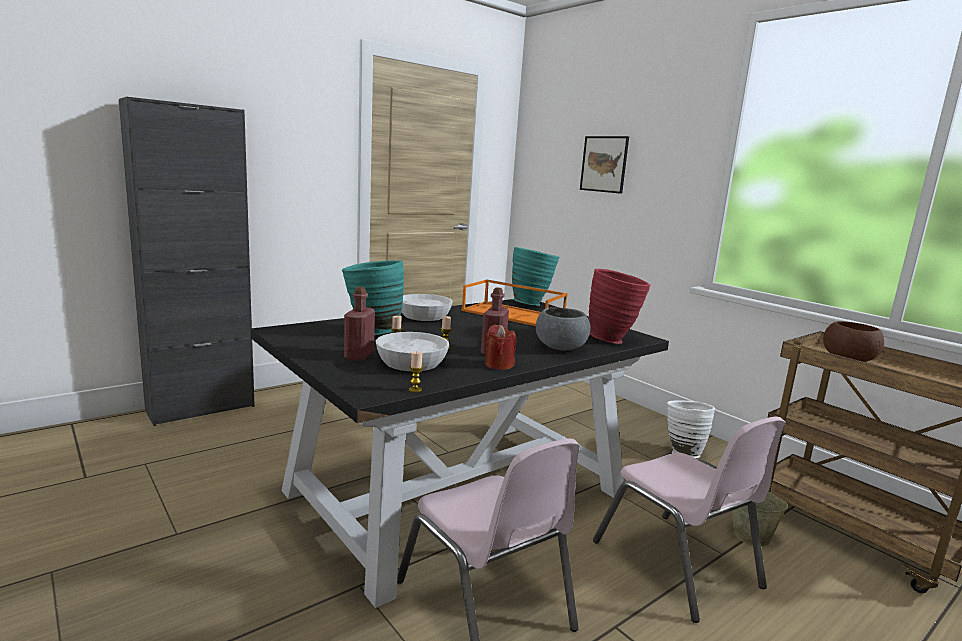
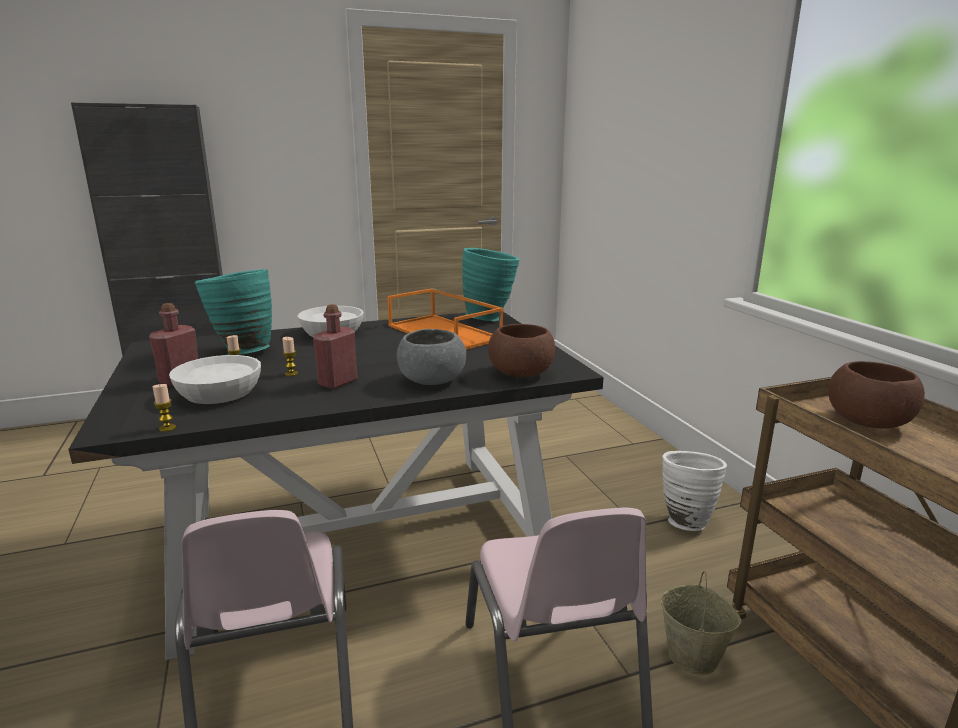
camera: 20 degrees right, 5 degrees up
red candle [485,325,516,370] -> none
picture [580,136,629,194] -> none
red vase [589,269,650,344] -> brown bowl [488,324,555,377]

